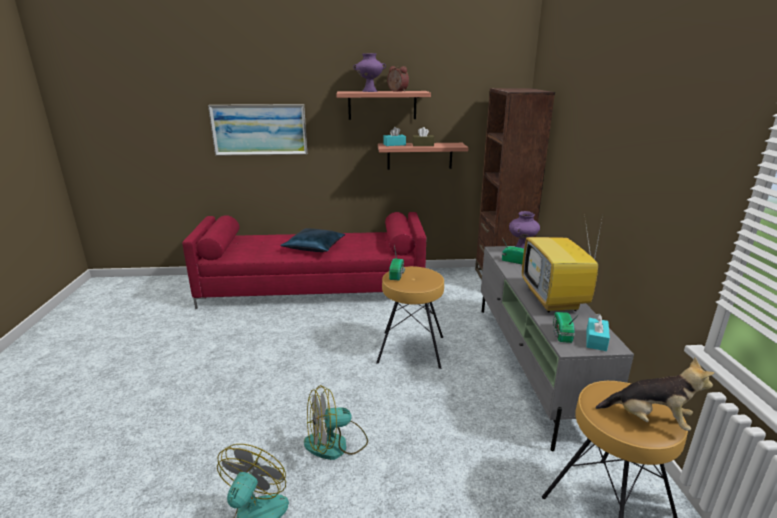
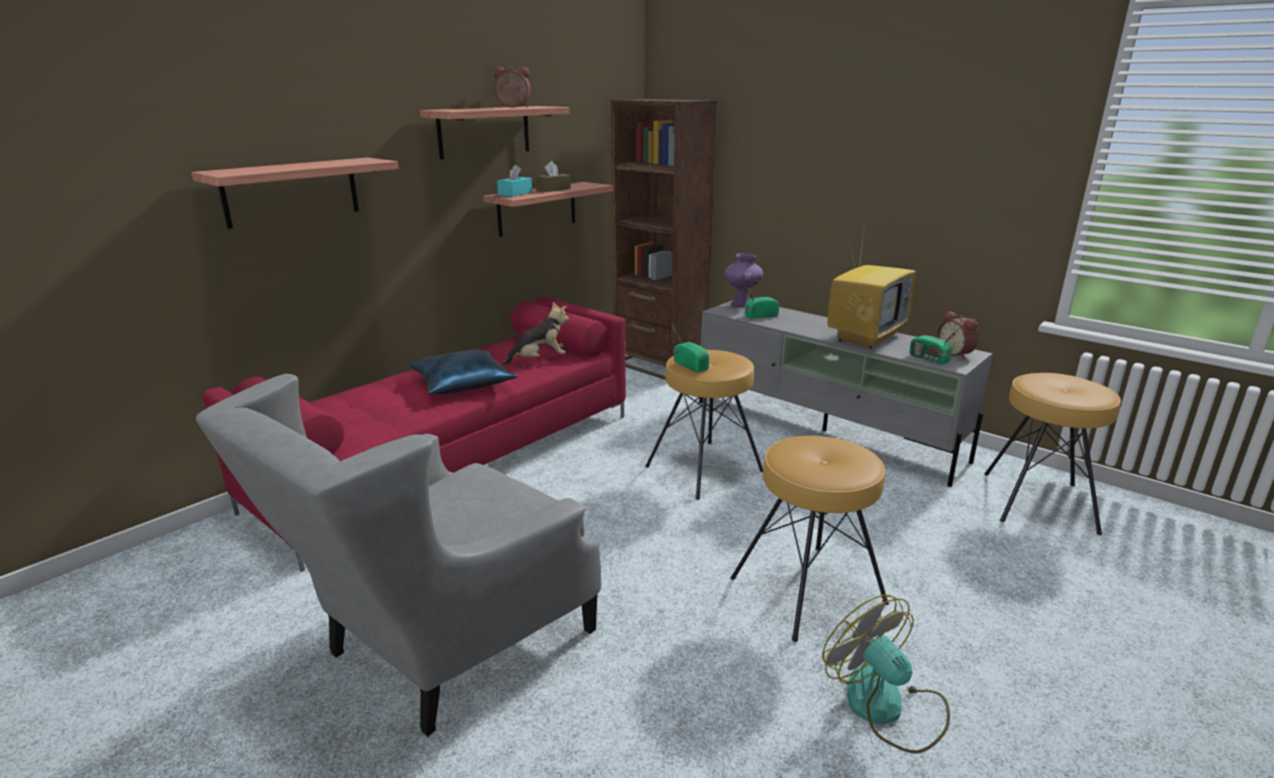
camera: 45 degrees left, 0 degrees up
picture [208,104,307,156] -> shelf [191,157,399,229]
fan [304,385,368,460] -> brown stool [731,436,889,642]
purple vase [353,53,386,92] -> none
television [522,215,603,312] -> television turned 90 degrees counterclockwise [827,224,916,348]
turquoise tissue box [586,314,610,351] -> alarm clock [937,311,979,359]
plush toy [595,358,714,431] -> plush toy moved to [502,302,569,366]
none -> grey armchair [196,374,601,737]

